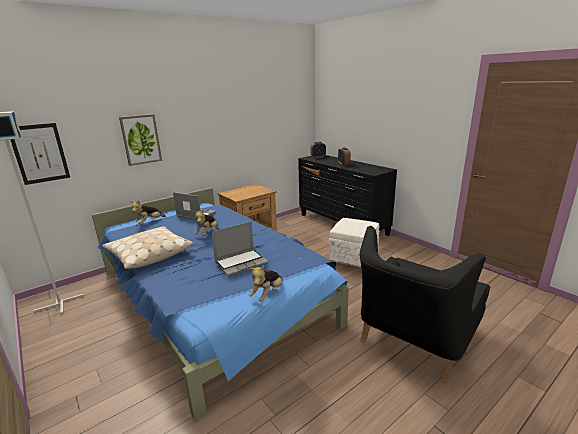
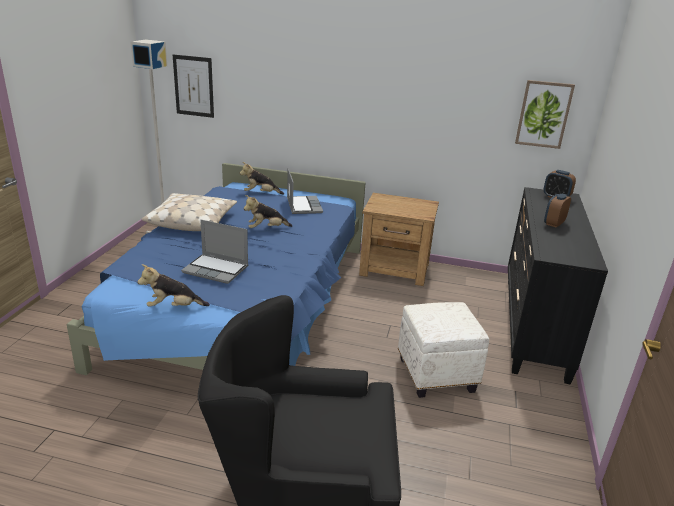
camera: 50 degrees right, 5 degrees up
picture [119,114,162,166] -> picture moved to [515,80,575,149]

